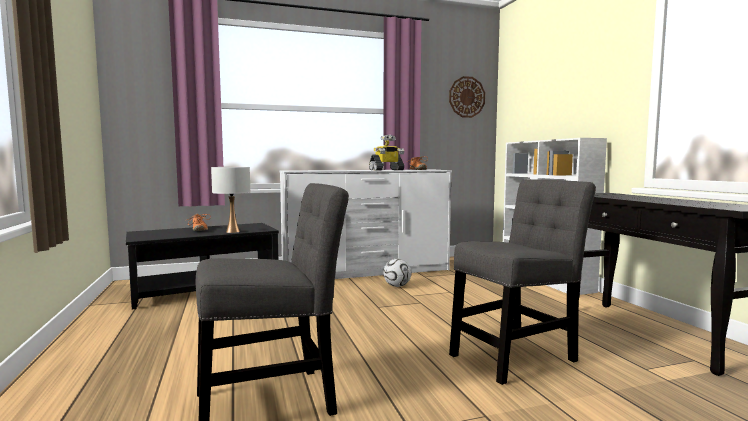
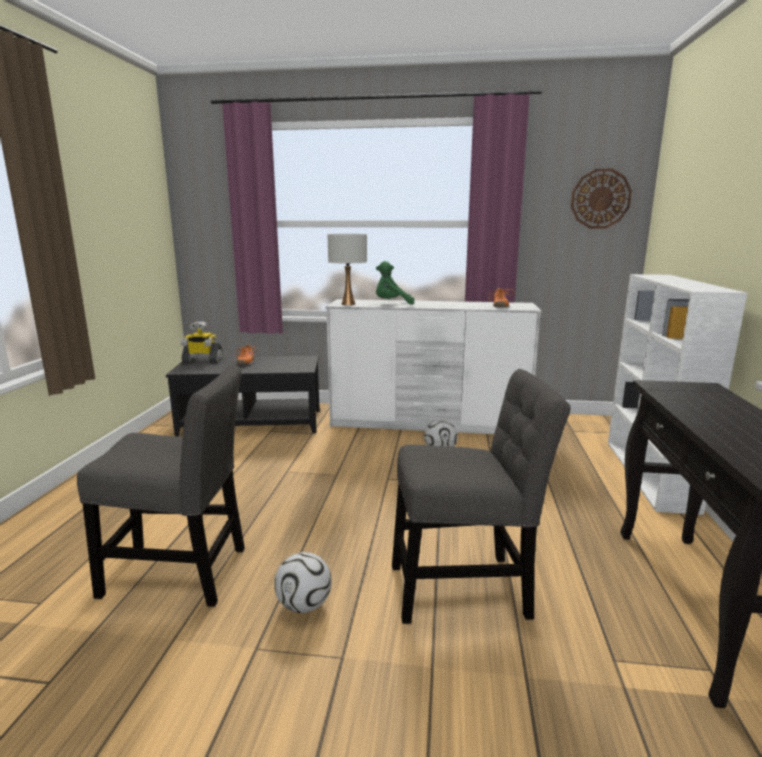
camera: 25 degrees right, 10 degrees up
white table lamp [211,167,250,233] -> white table lamp moved to [328,234,367,305]
toy robot [369,135,404,170] -> toy robot moved to [180,321,223,363]
none -> football [274,552,332,613]
none -> green plush toy [376,261,414,305]

